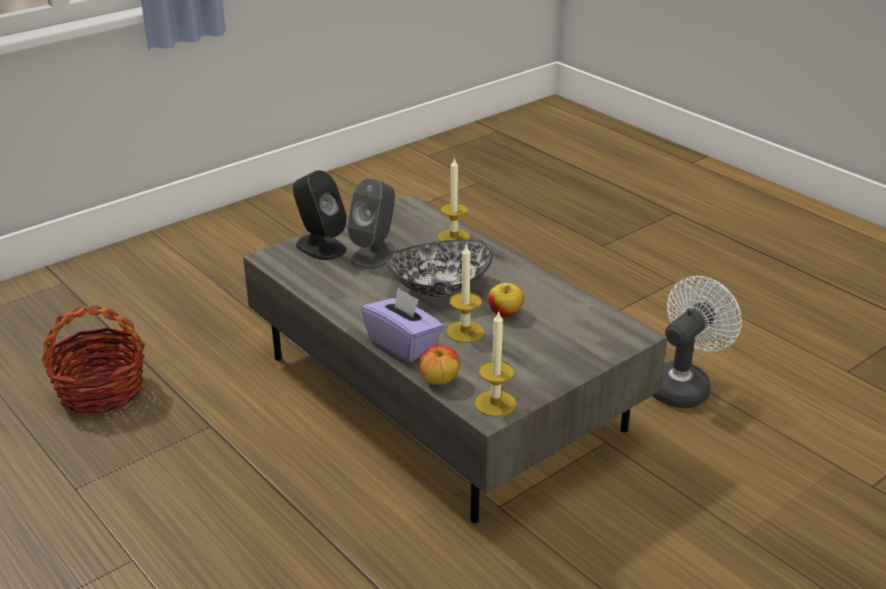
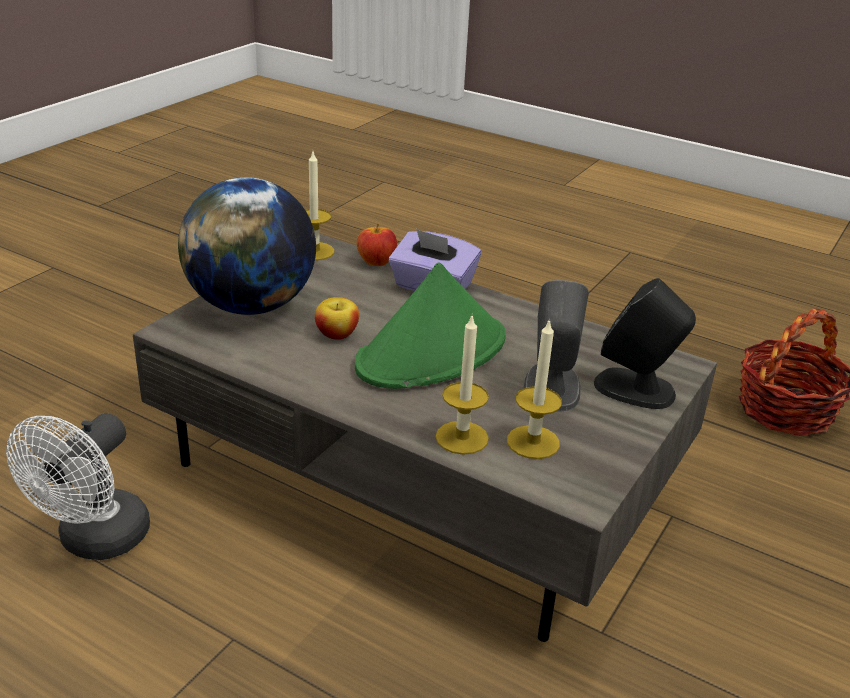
camera: 160 degrees right, 0 degrees up
bowl [386,240,492,297] -> green hat [355,262,506,389]
candle [447,243,484,343] -> candle moved to [507,318,562,459]
none -> globe [178,177,316,315]

